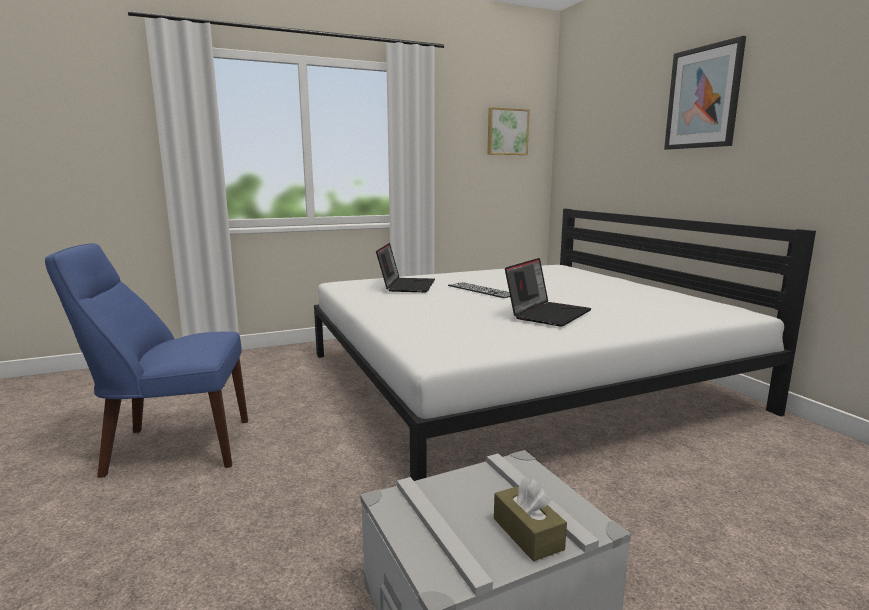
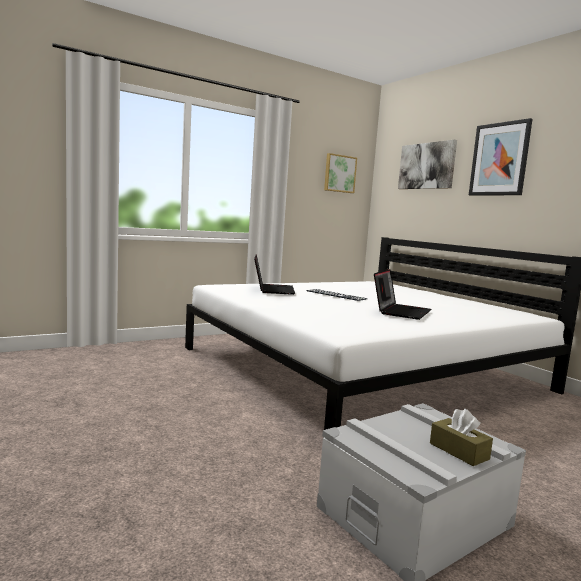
camera: 10 degrees left, 5 degrees down
blue chair [45,244,248,478] -> none
none -> picture [398,140,457,189]

